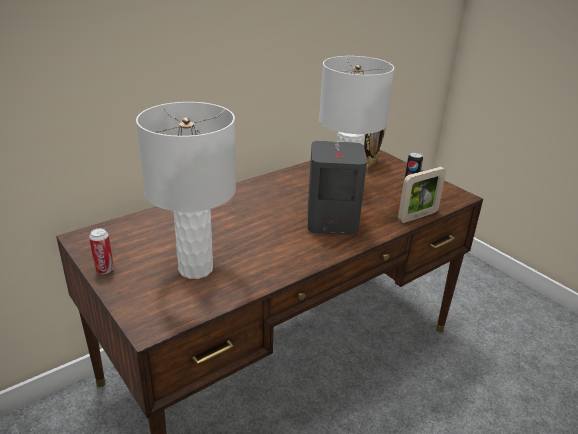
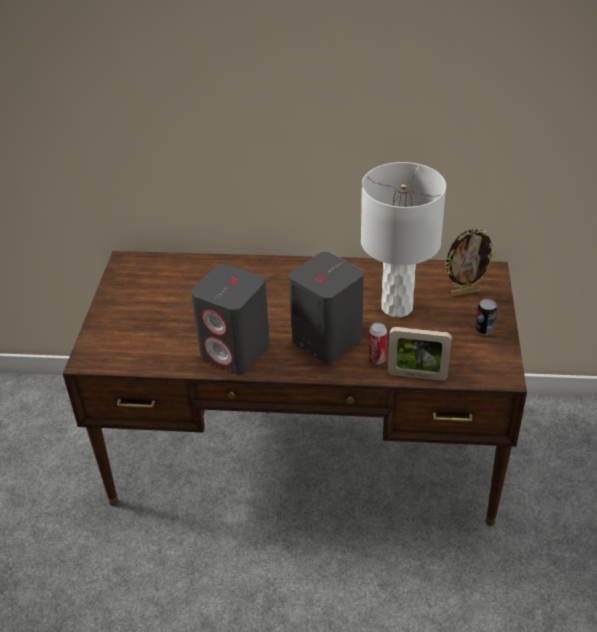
camera: 45 degrees right, 10 degrees up
can [89,228,114,274] -> can moved to [369,323,387,364]
white table lamp [136,102,236,279] -> none
none -> grey speaker [191,264,270,375]

